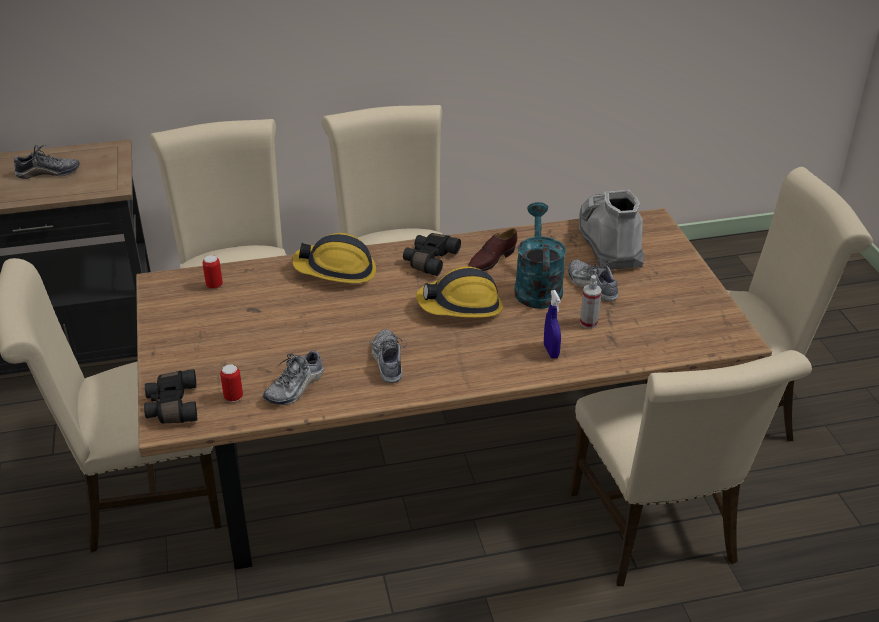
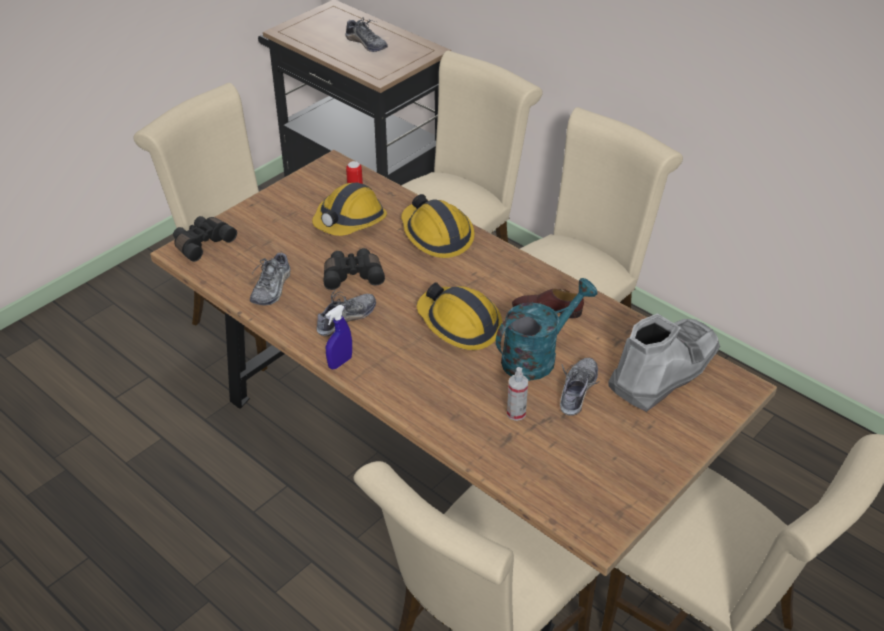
camera: 55 degrees right, 5 degrees up
can [220,364,243,402] -> none
shoe [263,350,324,405] -> shoe turned 75 degrees counterclockwise [250,252,291,306]
black binoculars [403,233,461,276] -> black binoculars moved to [323,248,385,290]
blue spray bottle [544,290,561,359] -> blue spray bottle moved to [325,305,352,369]
none -> hard hat [312,182,387,236]

